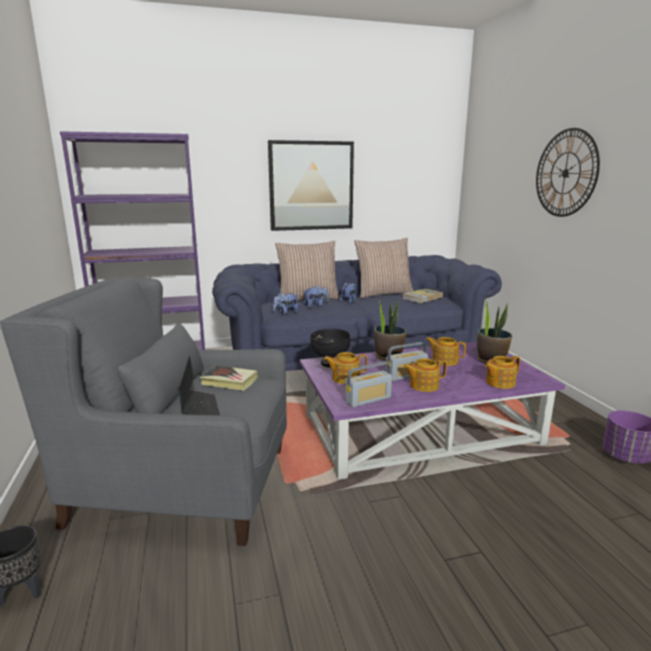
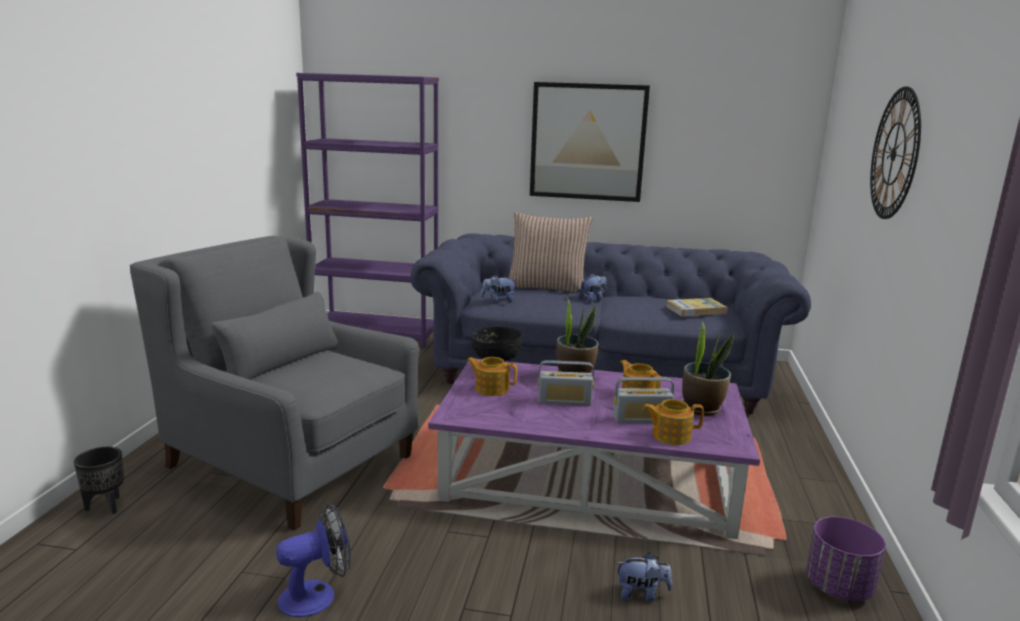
camera: 25 degrees right, 0 degrees up
laptop [179,356,220,415] -> none
book [200,365,258,391] -> none
plush toy [304,286,329,308] -> plush toy moved to [616,553,672,601]
radio [345,362,392,407] -> radio moved to [613,377,674,423]
pillow [354,238,413,298] -> none
teapot [403,358,447,392] -> none
none -> fan [276,504,351,617]

